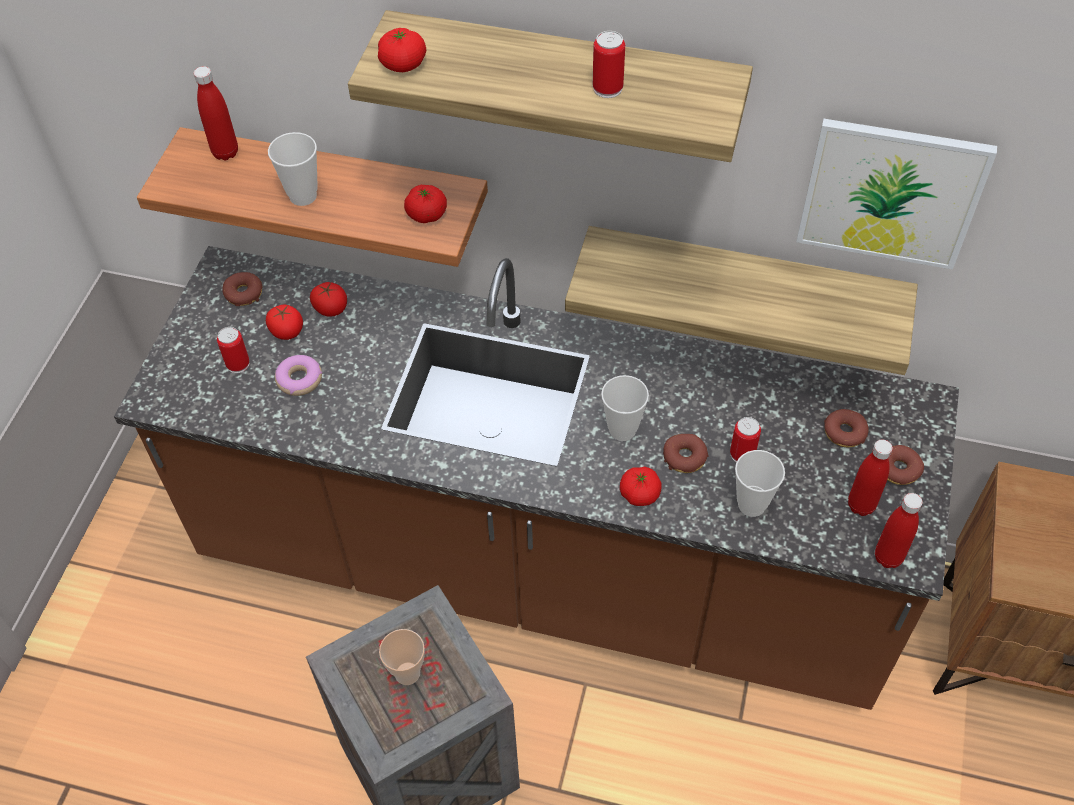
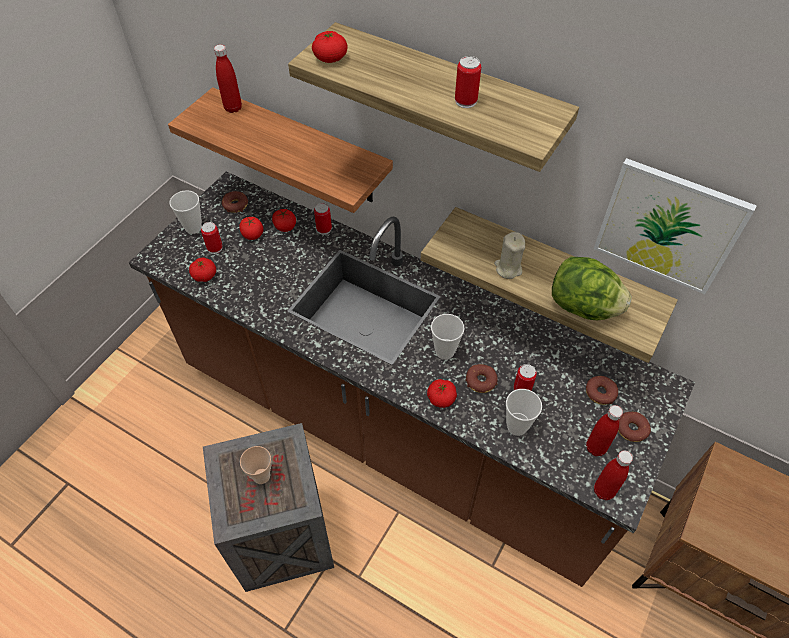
camera: 15 degrees right, 0 degrees up
cup [268,132,318,206] -> cup moved to [169,190,202,234]
donut [275,355,323,396] -> none
tomato [404,185,447,223] -> tomato moved to [189,257,216,282]
none -> can [314,203,332,235]
none -> beige candle [494,232,525,279]
none -> lettuce [552,257,632,320]

